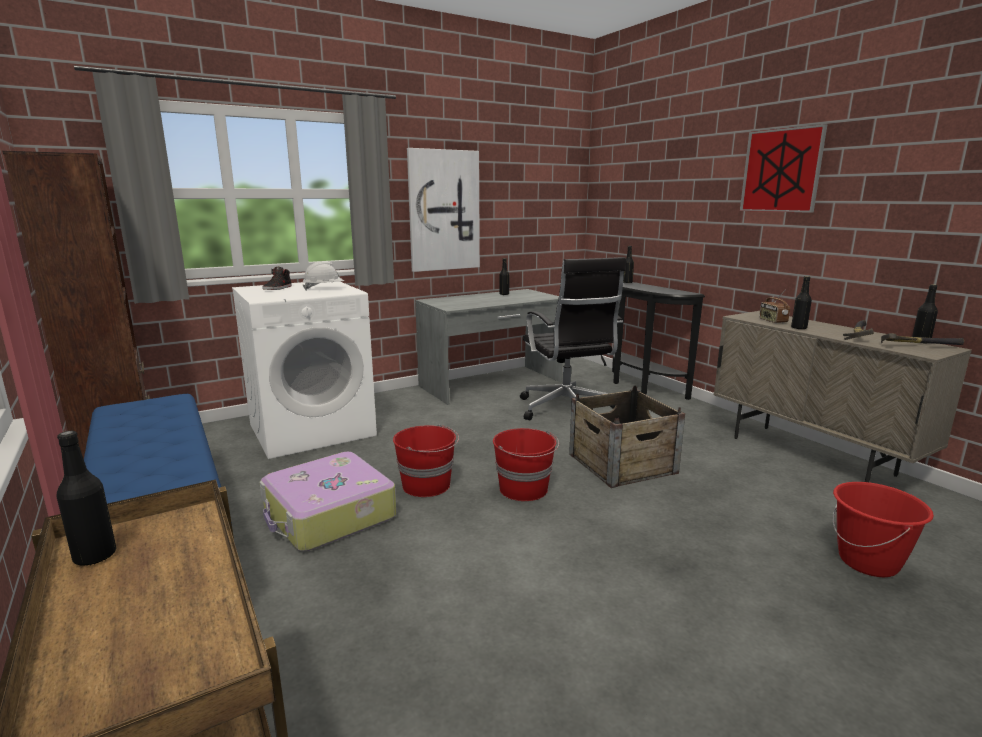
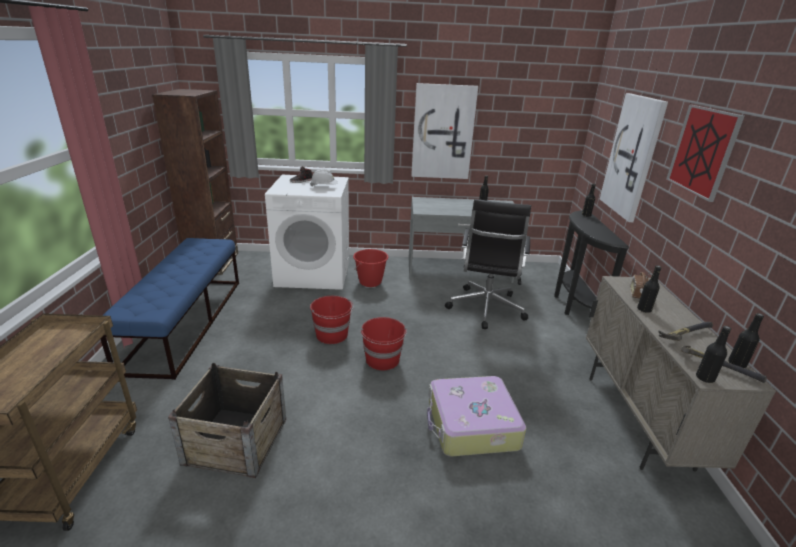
camera: 30 degrees right, 10 degrees up
black bottle [57,431,116,566] -> black bottle moved to [696,326,731,383]
suitcase [259,452,396,551] -> suitcase moved to [427,376,526,457]
crate [569,385,685,488] -> crate moved to [168,363,286,478]
red bucket [833,482,934,577] -> red bucket moved to [353,249,388,287]
none -> picture [600,93,668,222]

